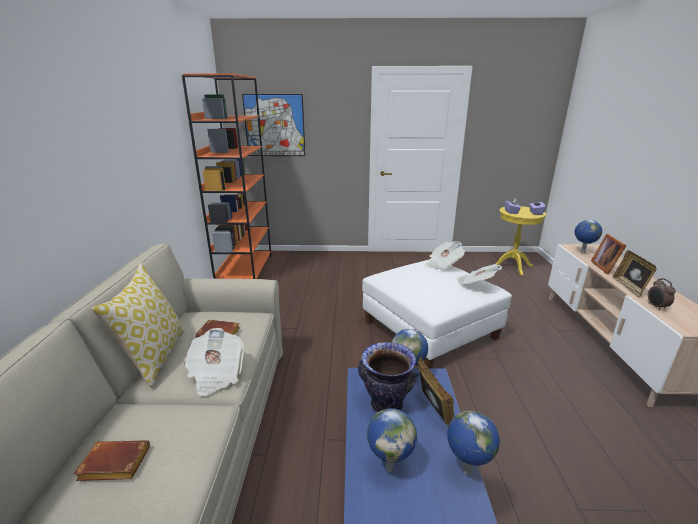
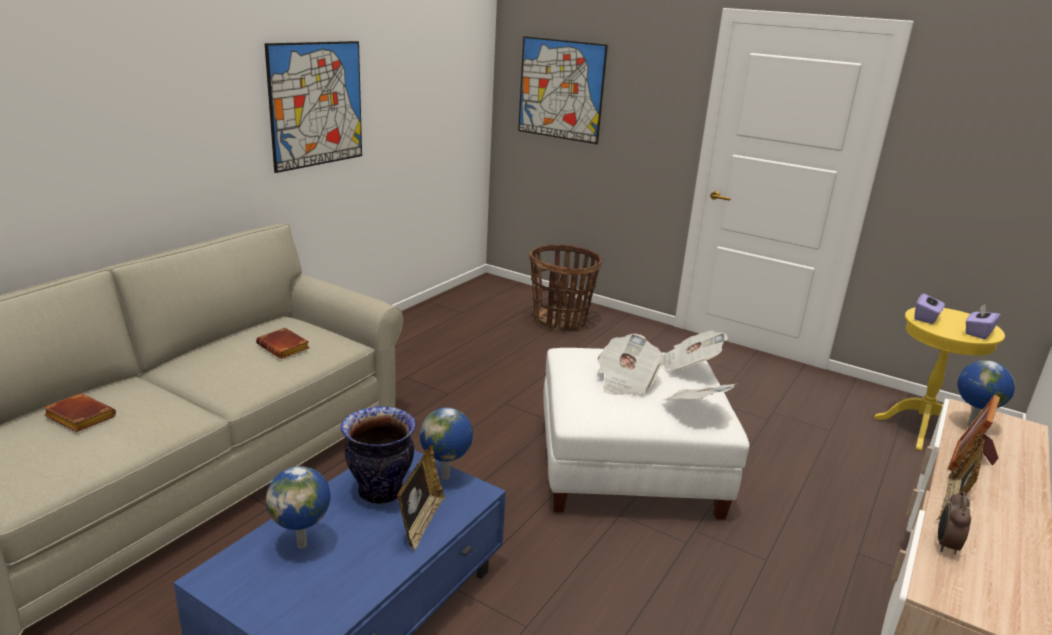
camera: 30 degrees right, 0 degrees up
pillow [91,263,185,388] -> none
orange bookcase [182,73,272,279] -> none
newspaper [184,328,245,396] -> newspaper moved to [597,334,664,395]
globe [447,411,500,475] -> none
none -> picture [265,41,362,173]
none -> basket [530,244,602,332]

